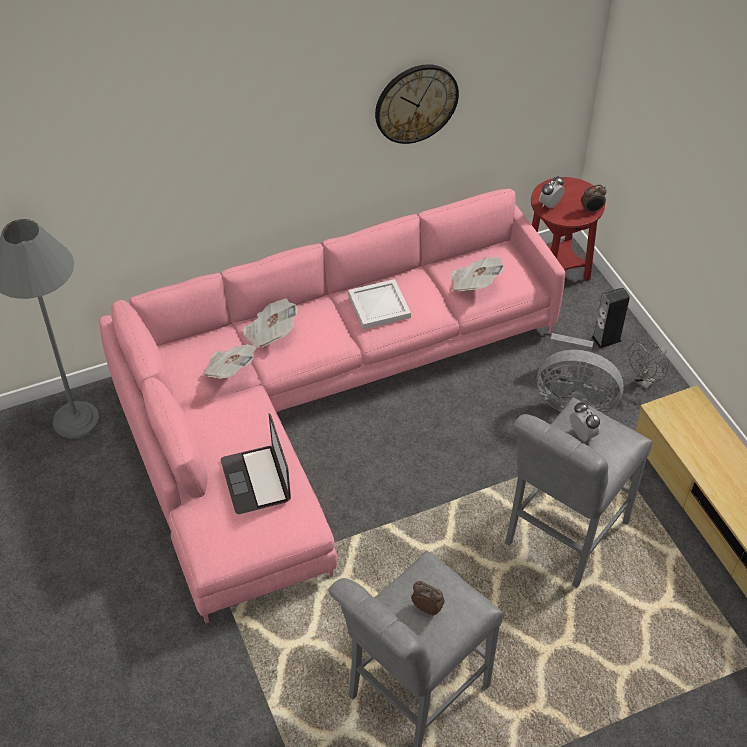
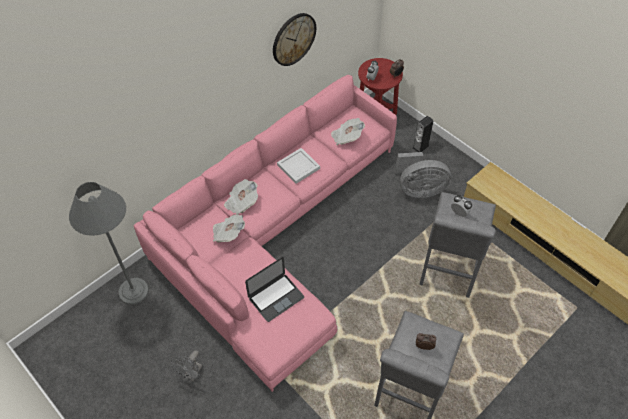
camera: 20 degrees left, 5 degrees up
laptop [221,413,291,514] -> laptop turned 90 degrees counterclockwise [245,257,304,322]
grey fan [628,340,668,390] -> grey fan moved to [171,350,203,381]

